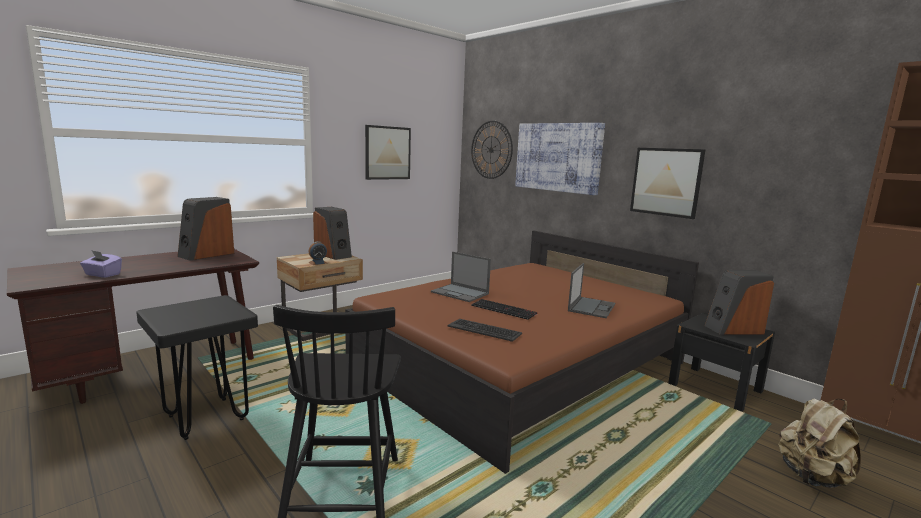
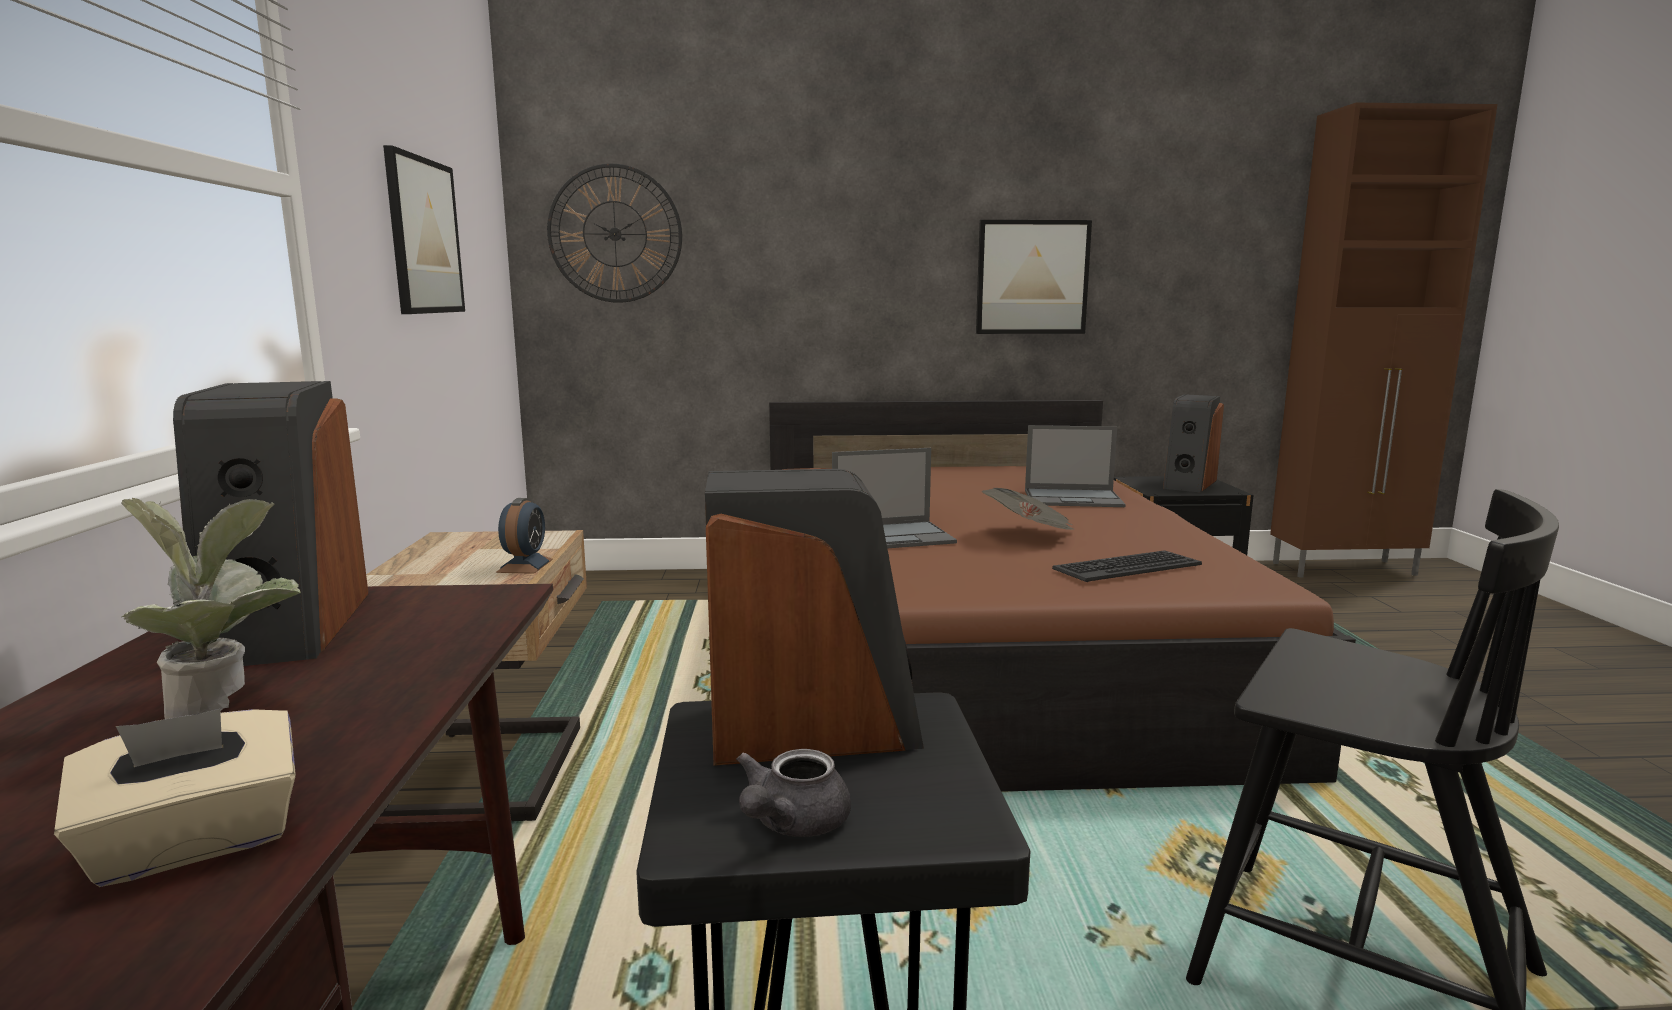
camera: 50 degrees left, 0 degrees up
purple tissue box [80,251,122,278] -> beige tissue box [54,709,296,887]
speaker [313,207,352,260] -> speaker moved to [705,469,924,766]
keyboard [471,299,538,320] -> newspaper [982,488,1073,530]
picture [515,123,605,195] -> none
laptop [568,263,615,318] -> laptop turned 120 degrees clockwise [1025,425,1126,507]
beige backpack [778,398,861,488] -> none
none -> potted plant [121,498,301,719]
none -> grey teapot [736,749,851,837]

